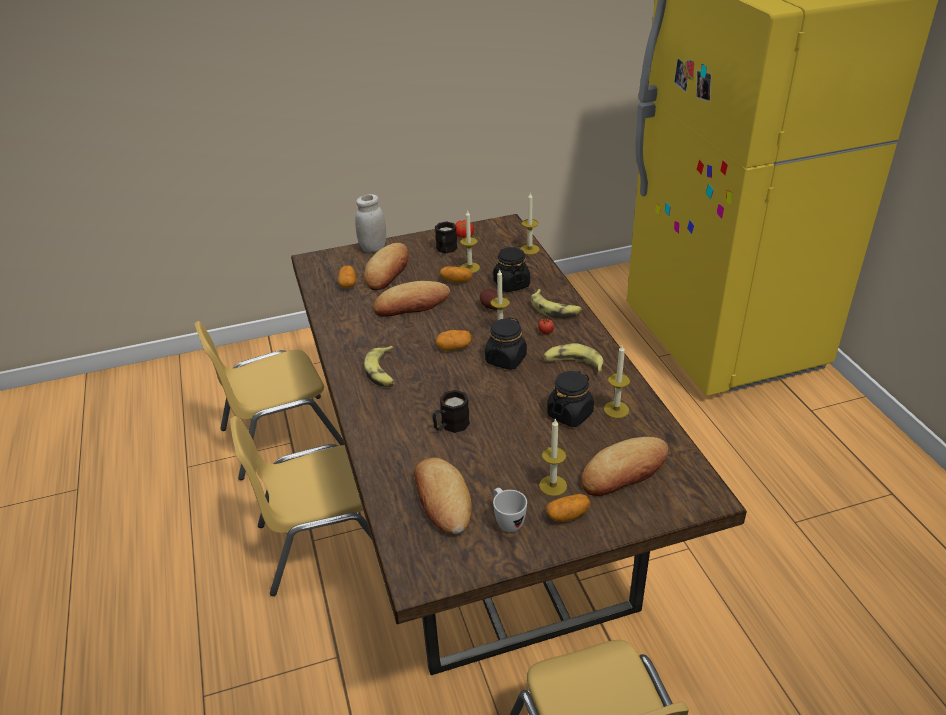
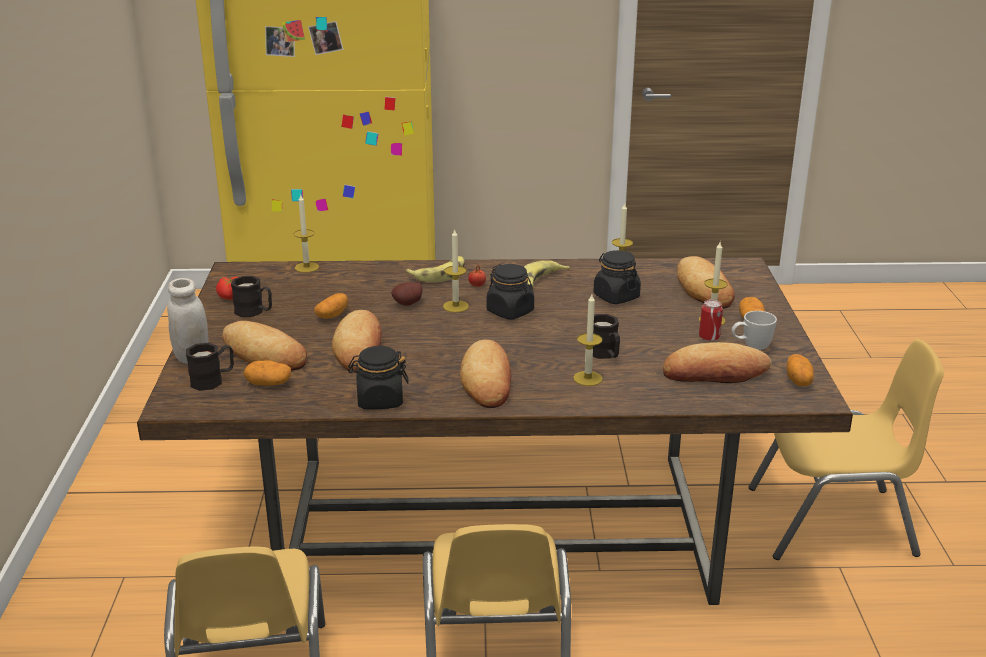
camera: 75 degrees left, 10 degrees down
banana [364,346,395,387] -> bread [460,340,511,408]
potato [435,330,472,351] -> potato moved to [787,354,814,386]
candle [460,210,480,273] -> candle moved to [573,294,603,386]
black jar [493,247,530,292] -> black jar moved to [348,346,409,409]
none -> black mug [186,343,234,391]
none -> can [699,299,723,341]

